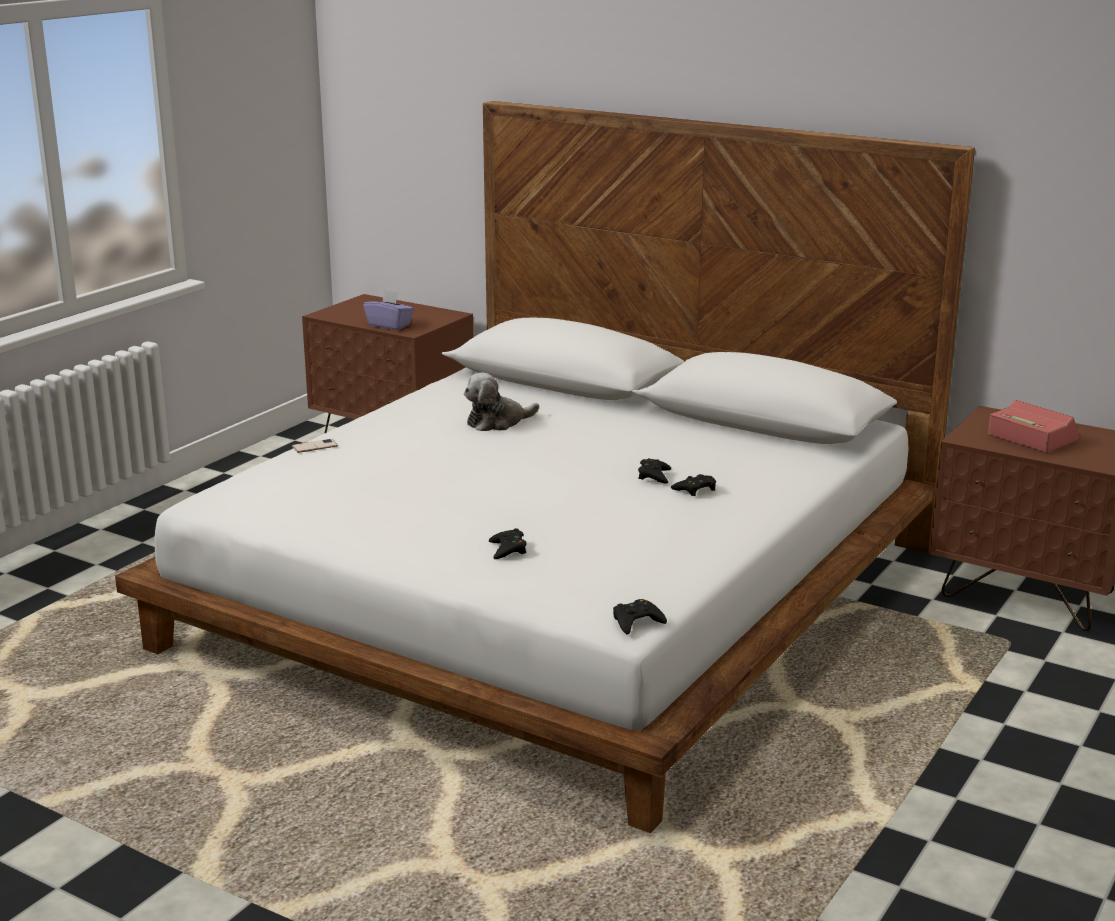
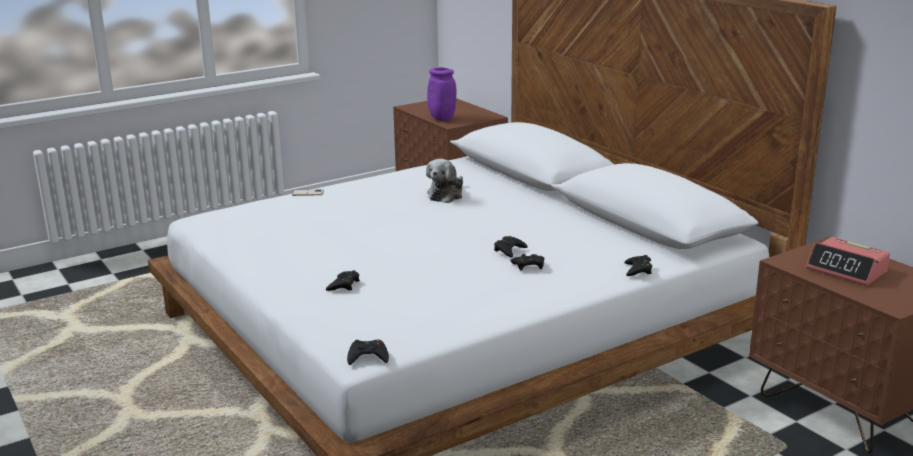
camera: 25 degrees right, 0 degrees up
purple tissue box [363,290,414,330] -> purple vase [427,67,456,121]
plush toy [464,373,539,431] -> plush toy turned 60 degrees counterclockwise [426,159,463,203]
alarm clock [988,400,1079,453] -> alarm clock turned 150 degrees clockwise [806,237,890,286]
none -> black game controller [624,255,652,276]

